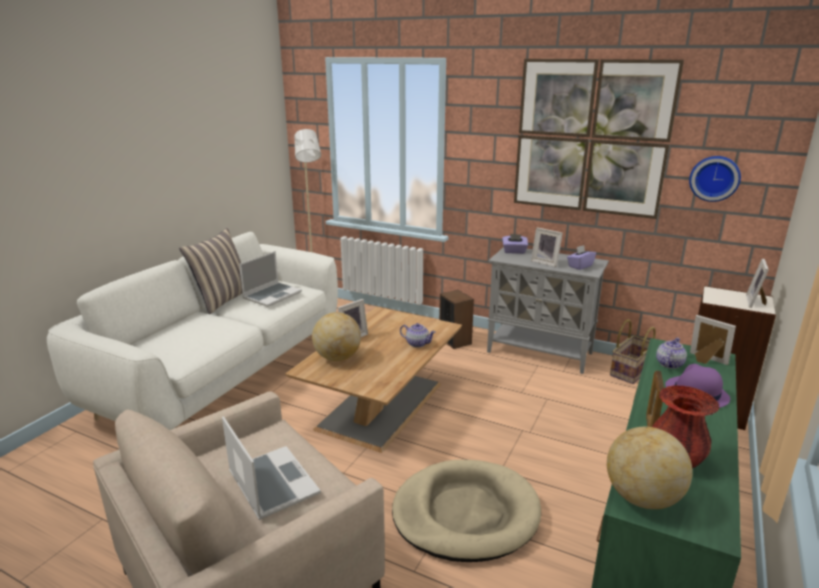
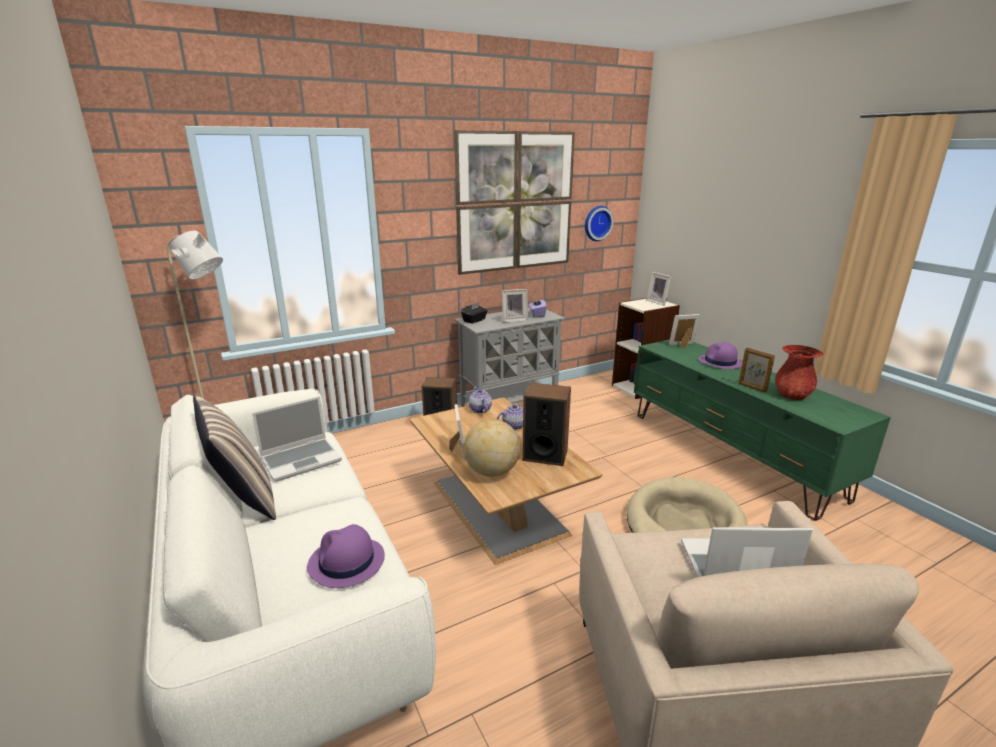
camera: 55 degrees left, 0 degrees up
laptop [239,251,302,307] -> laptop turned 75 degrees clockwise [252,396,342,482]
purple tissue box [502,234,528,254] -> black tissue box [461,302,487,324]
globe [607,427,693,509] -> none
basket [610,319,656,384] -> none
teapot [656,338,687,369] -> teapot moved to [469,387,492,413]
none -> purple hat [307,524,385,588]
none -> speaker [522,383,571,466]

